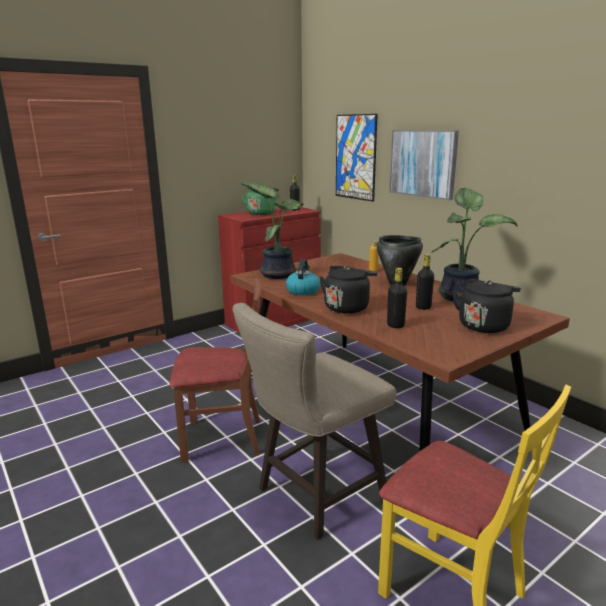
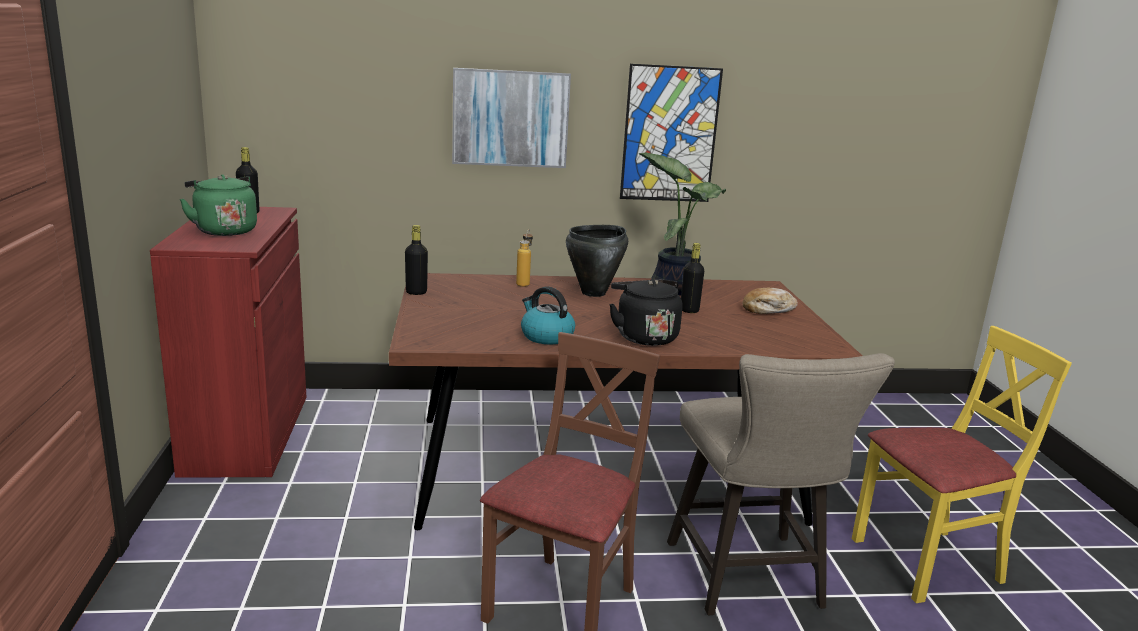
camera: 60 degrees left, 0 degrees up
potted plant [240,182,303,279] -> none
picture [336,114,378,202] -> picture moved to [620,64,723,202]
black bottle [387,268,407,328] -> black bottle moved to [405,225,428,295]
black kettle [452,279,521,333] -> bread [743,287,798,314]

